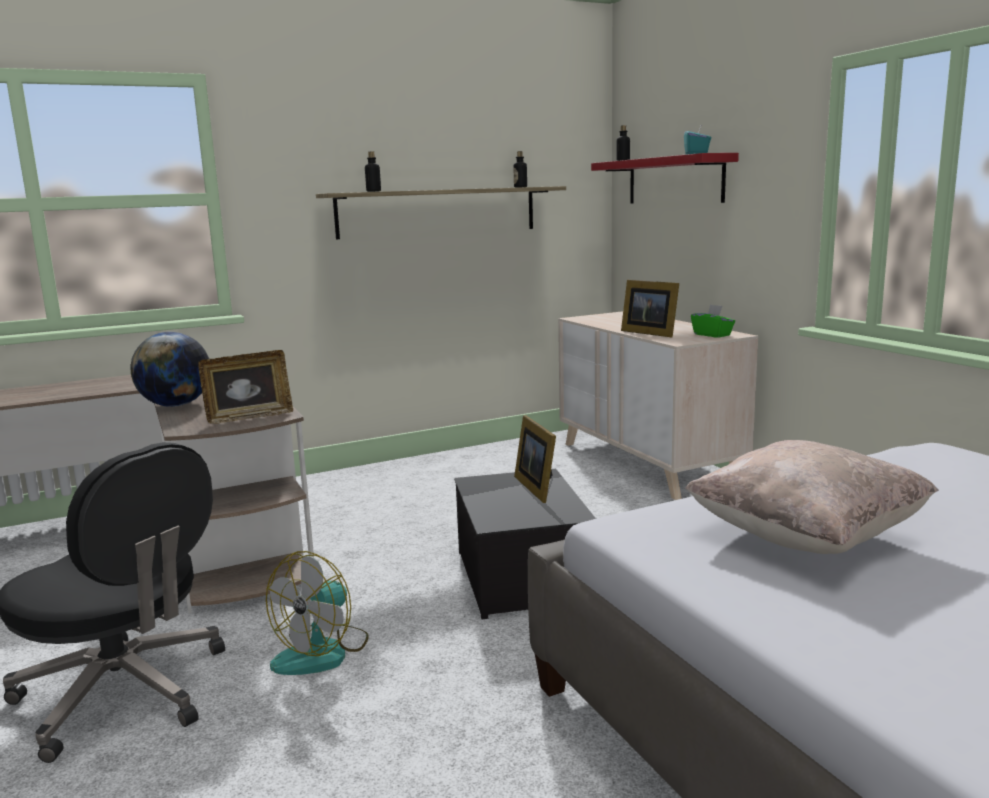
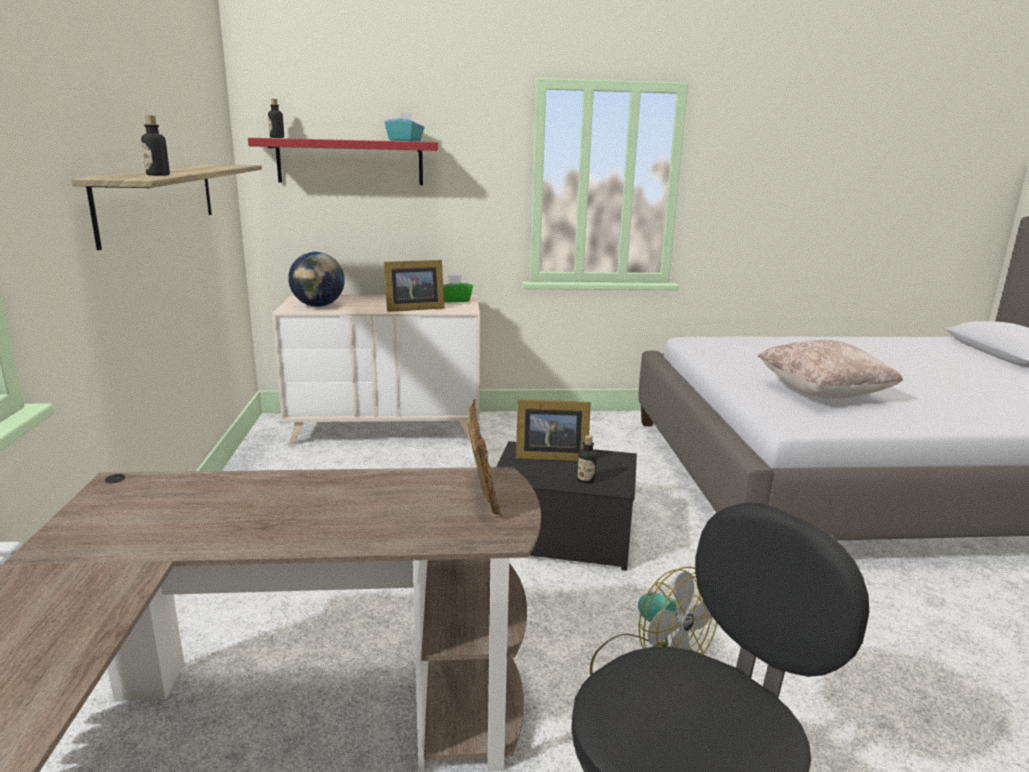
camera: 70 degrees left, 5 degrees up
globe [130,332,209,407] -> globe moved to [288,252,345,307]
bottle [513,151,527,188] -> bottle moved to [577,435,597,484]

